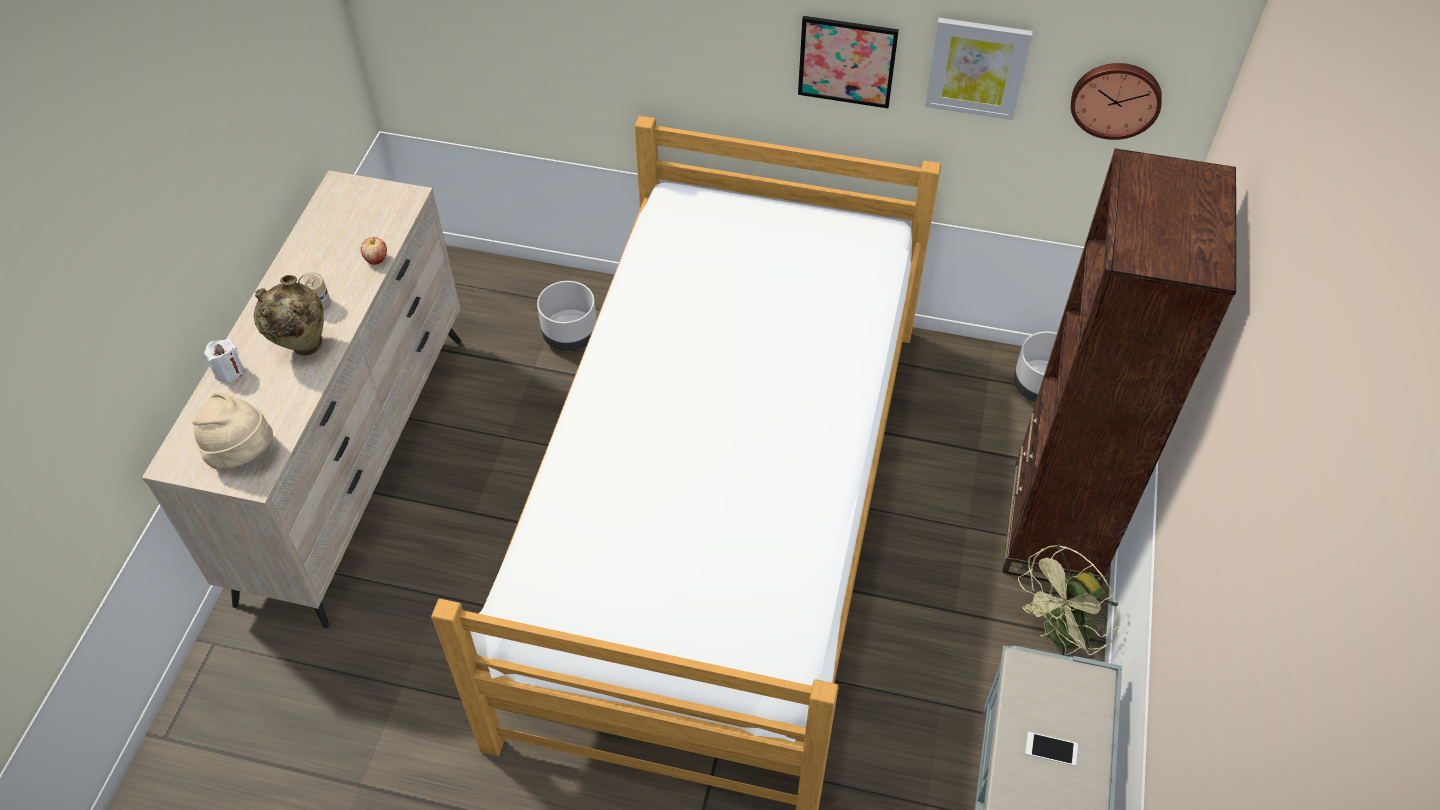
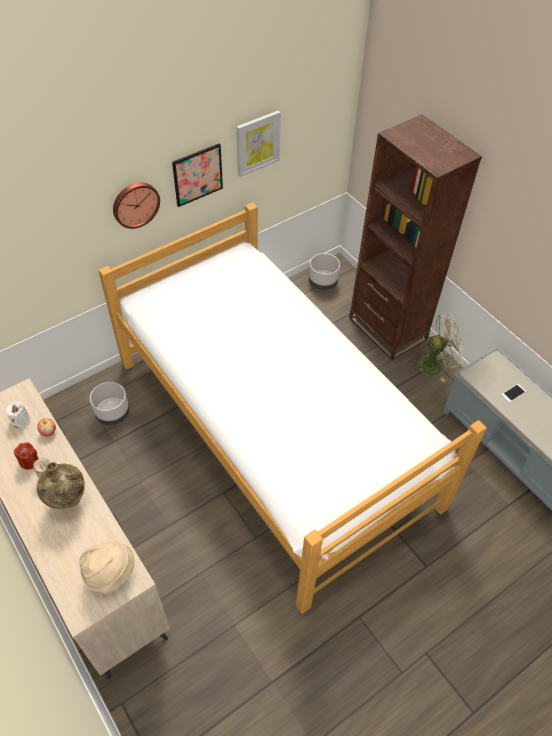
camera: 50 degrees left, 0 degrees up
white candle [204,339,244,383] -> white candle moved to [6,401,30,428]
green fan [1018,544,1119,659] -> green fan turned 105 degrees counterclockwise [410,315,463,382]
wall clock [1071,63,1162,140] -> wall clock moved to [113,182,160,229]
none -> red candle [14,442,39,470]

